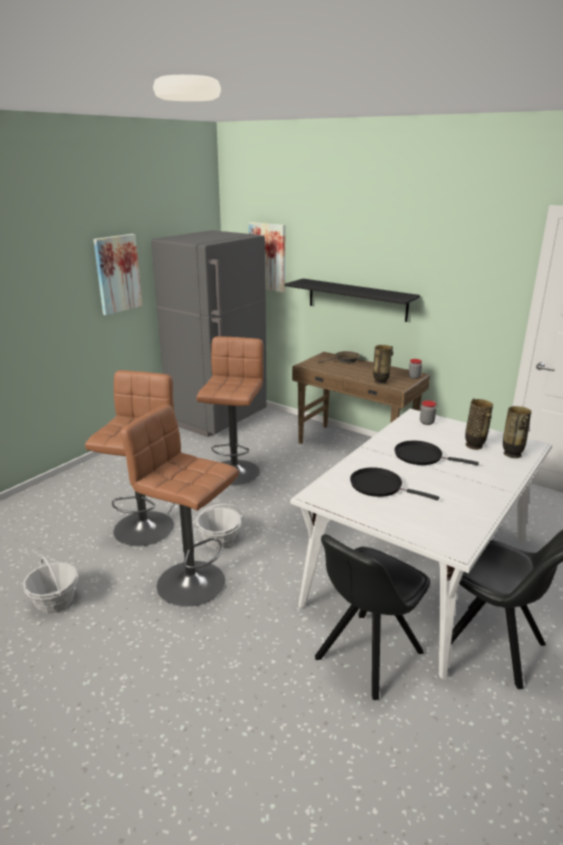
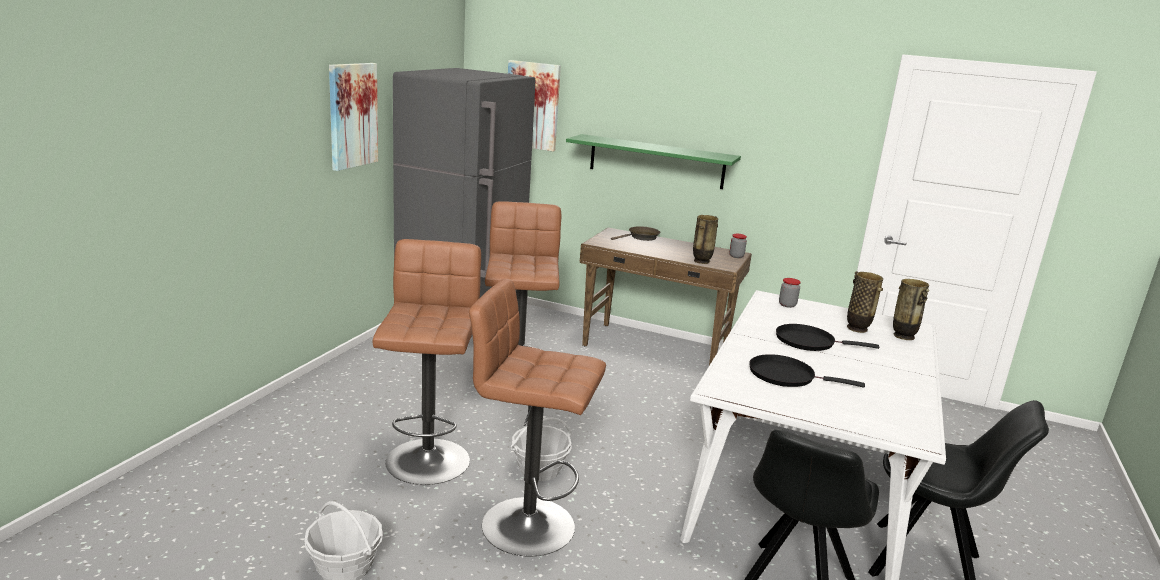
camera: 15 degrees left, 5 degrees down
black shelf [285,279,420,322] -> green shelf [566,134,741,189]

